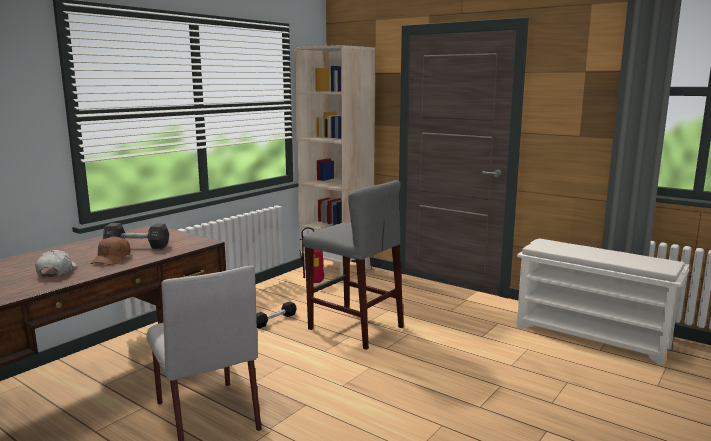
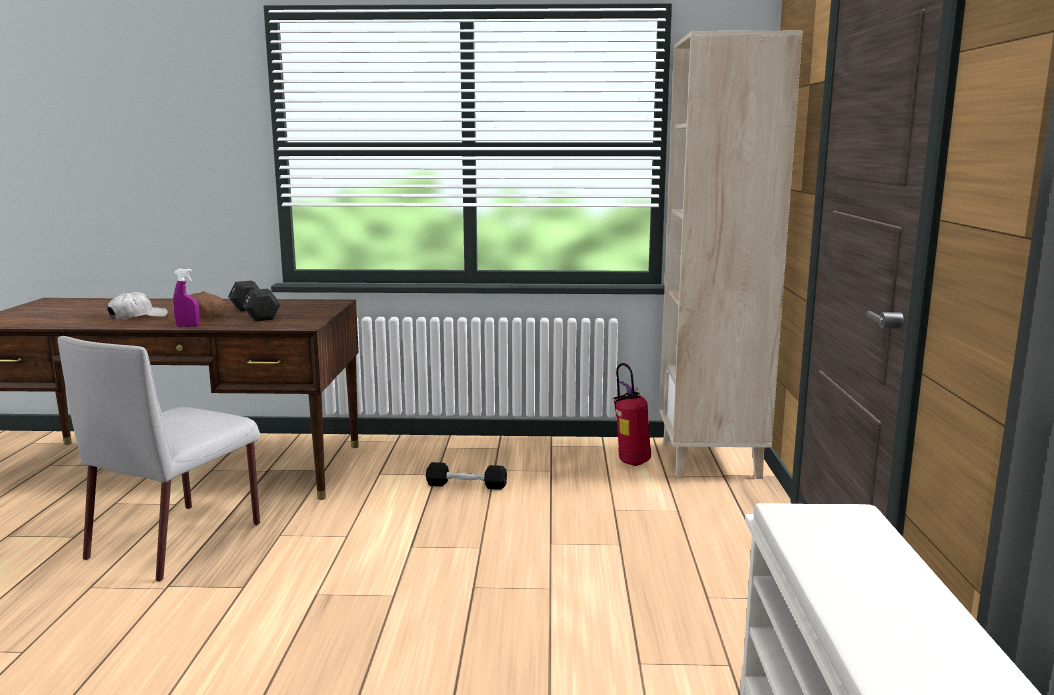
camera: 55 degrees right, 0 degrees up
grey stool [303,180,404,350] -> none
none -> purple spray bottle [173,269,199,327]

